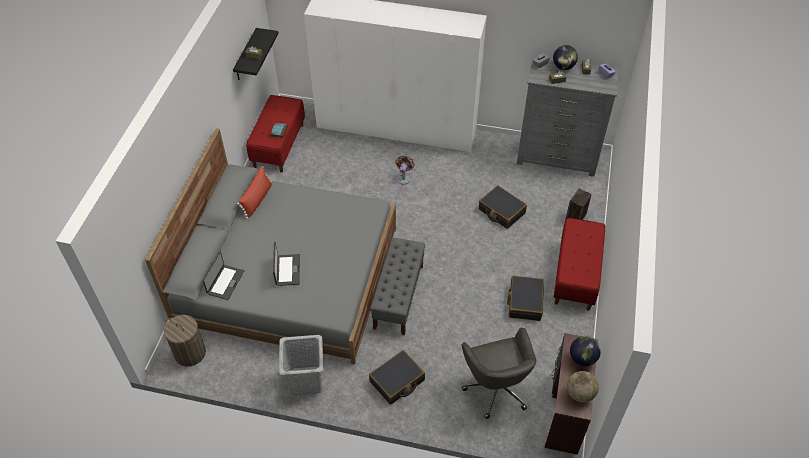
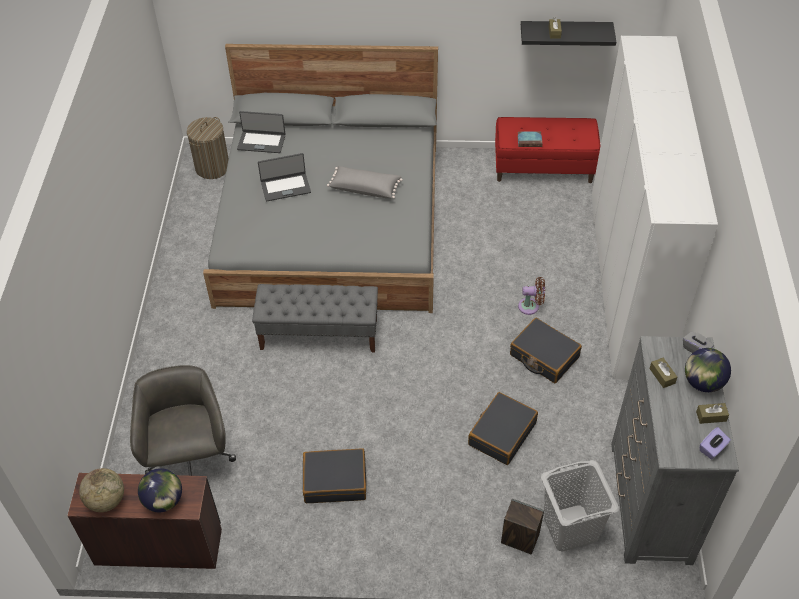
camera: 80 degrees right, 0 degrees up
red pillow [237,166,272,219] -> none
grey laundry basket [279,335,323,395] -> grey laundry basket moved to [541,460,619,552]
black suitcase [369,350,425,405] -> black suitcase moved to [510,318,582,383]
grey office chair [462,327,537,419] -> grey office chair turned 105 degrees clockwise [130,365,236,476]
red bench [554,218,605,311] -> none
none -> grey pillow [327,166,403,199]

